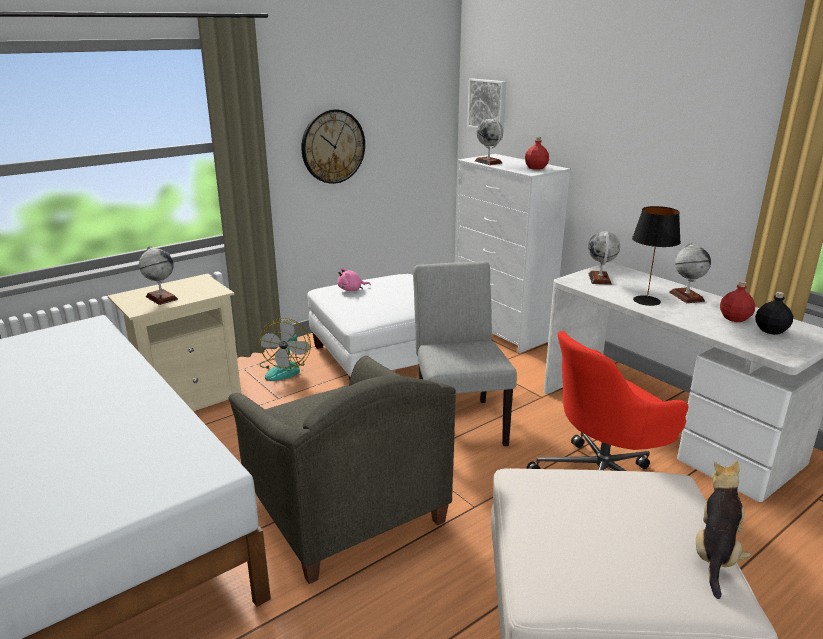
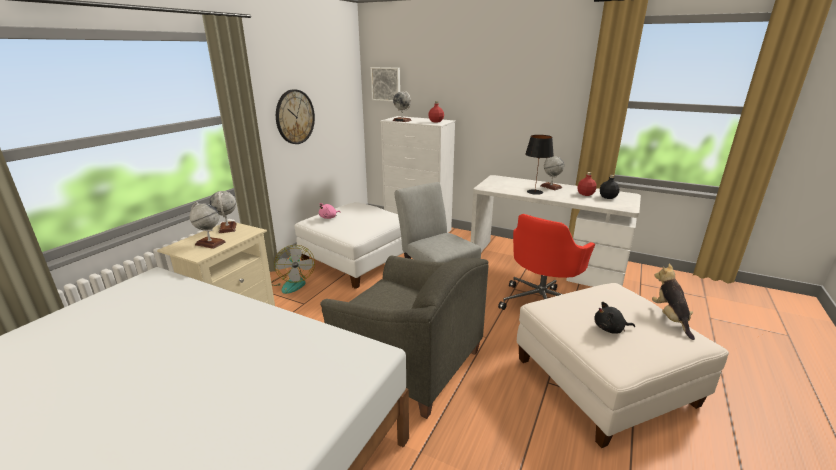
camera: 25 degrees left, 0 degrees up
globe [588,231,620,285] -> globe moved to [209,191,237,233]
none -> black plush toy [594,302,635,333]

